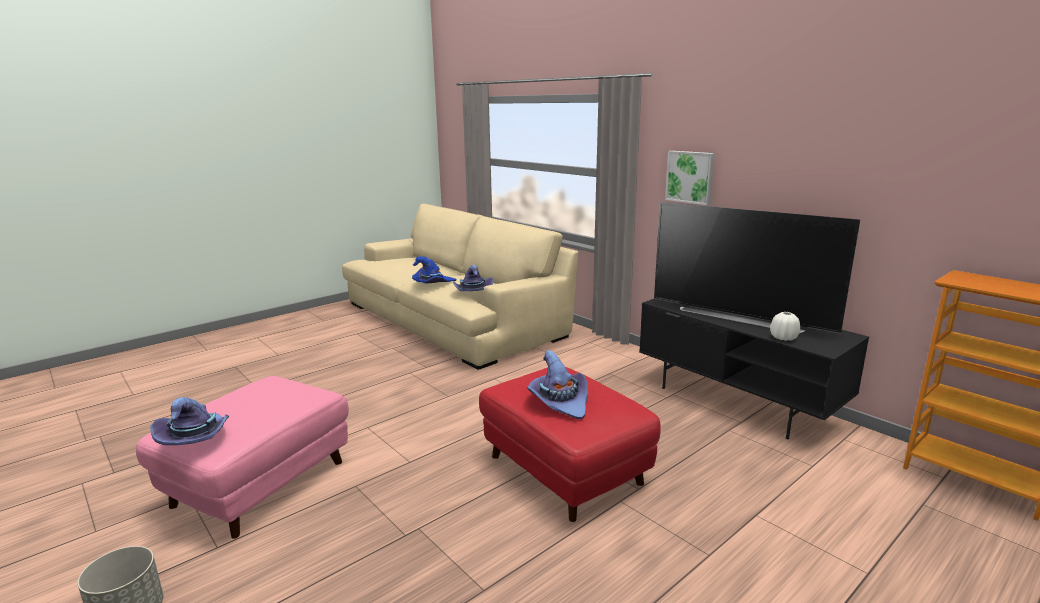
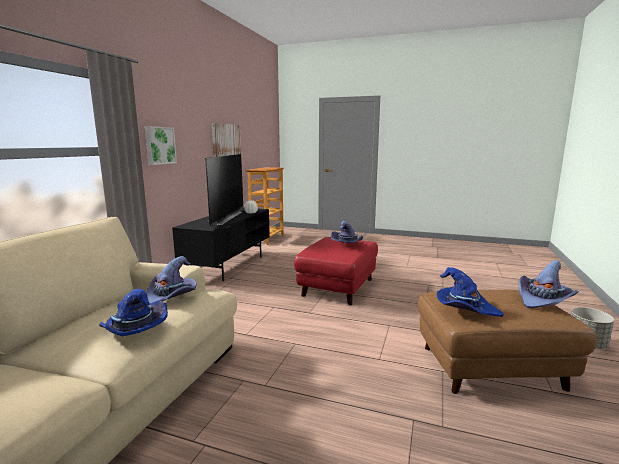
camera: 120 degrees left, 5 degrees down
pink ottoman [136,376,349,539] -> brown ottoman [418,290,597,394]
none -> picture [212,123,241,157]
none -> blue hat [437,267,504,317]

